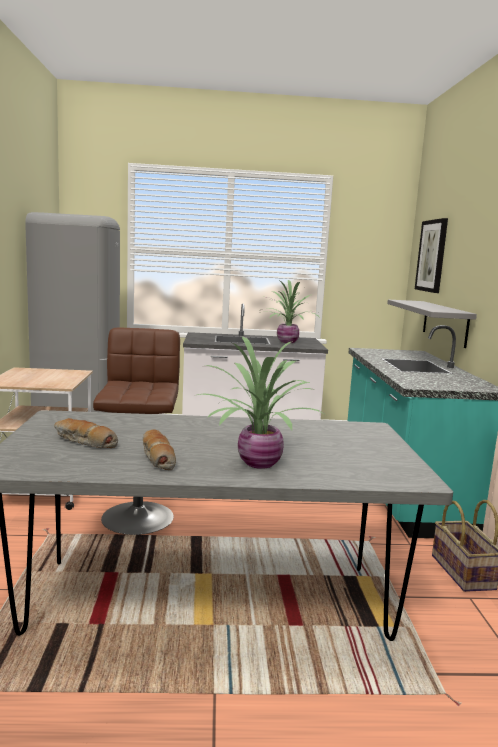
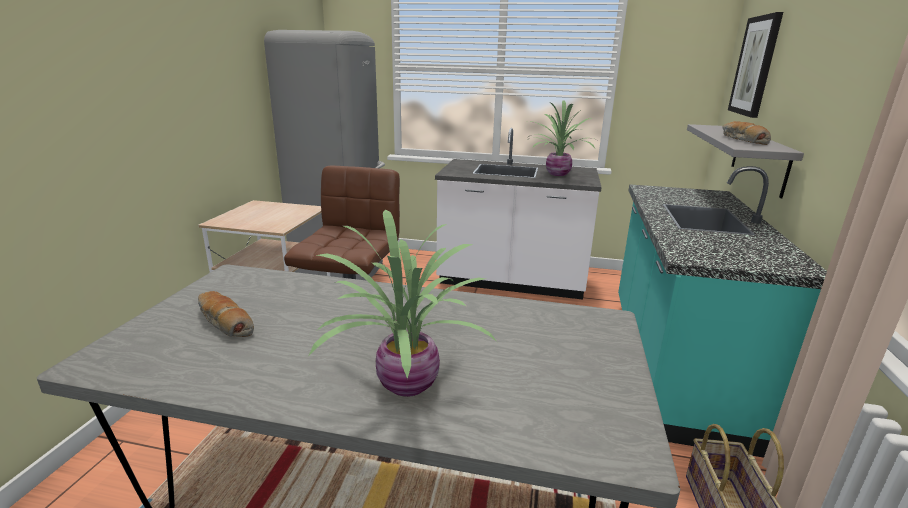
camera: 15 degrees right, 10 degrees up
bread [143,429,176,470] -> bread moved to [722,121,771,145]

